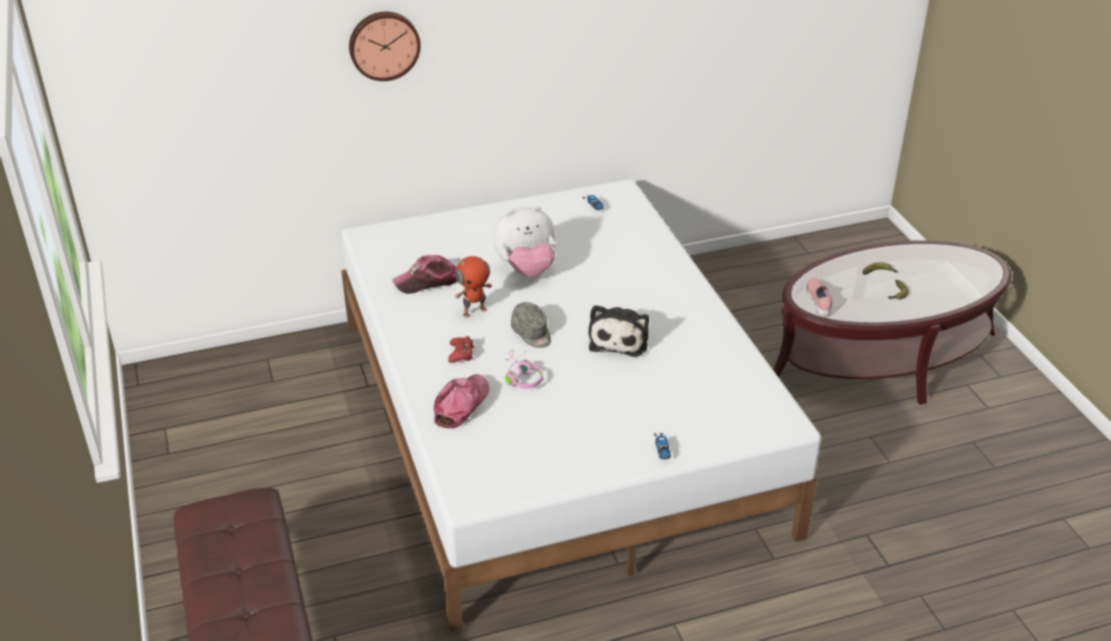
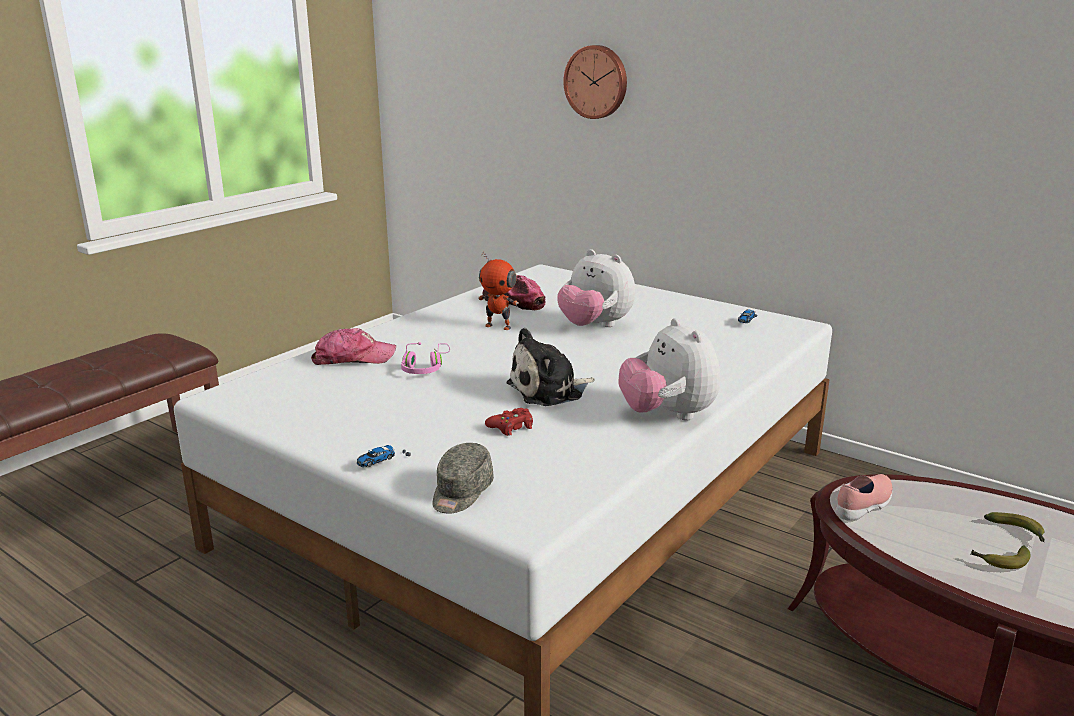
camera: 55 degrees right, 15 degrees down
red game controller [448,336,474,363] -> red game controller moved to [485,408,533,436]
grey cap [511,302,551,348] -> grey cap moved to [433,443,494,514]
none -> plush toy [619,318,720,420]

